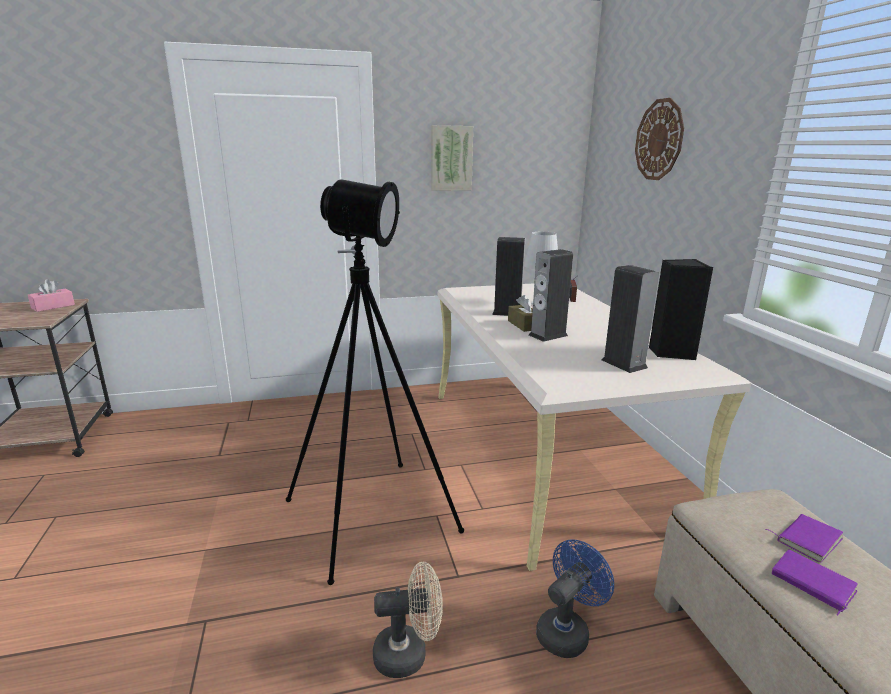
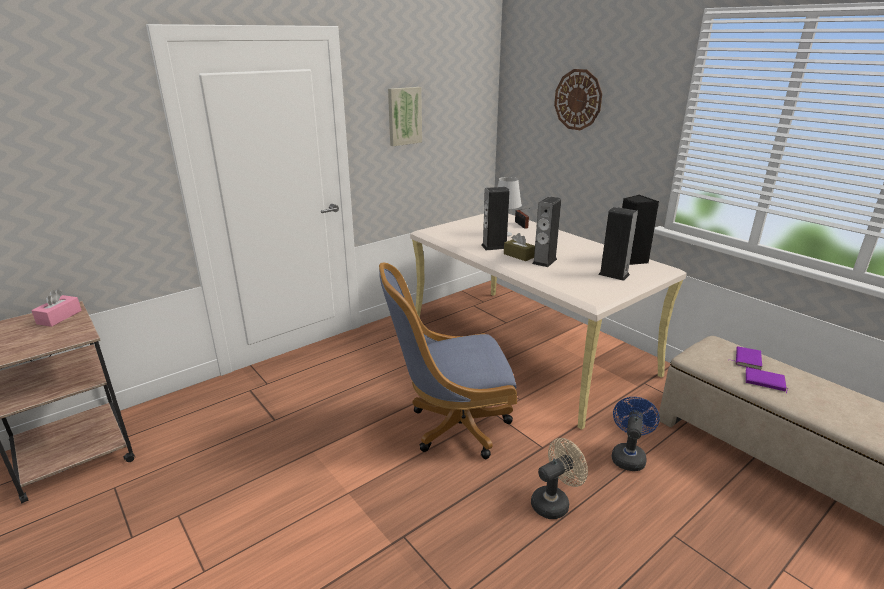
camera: 25 degrees left, 5 degrees up
black floor lamp [286,180,464,585] -> blue office chair [379,263,517,459]

